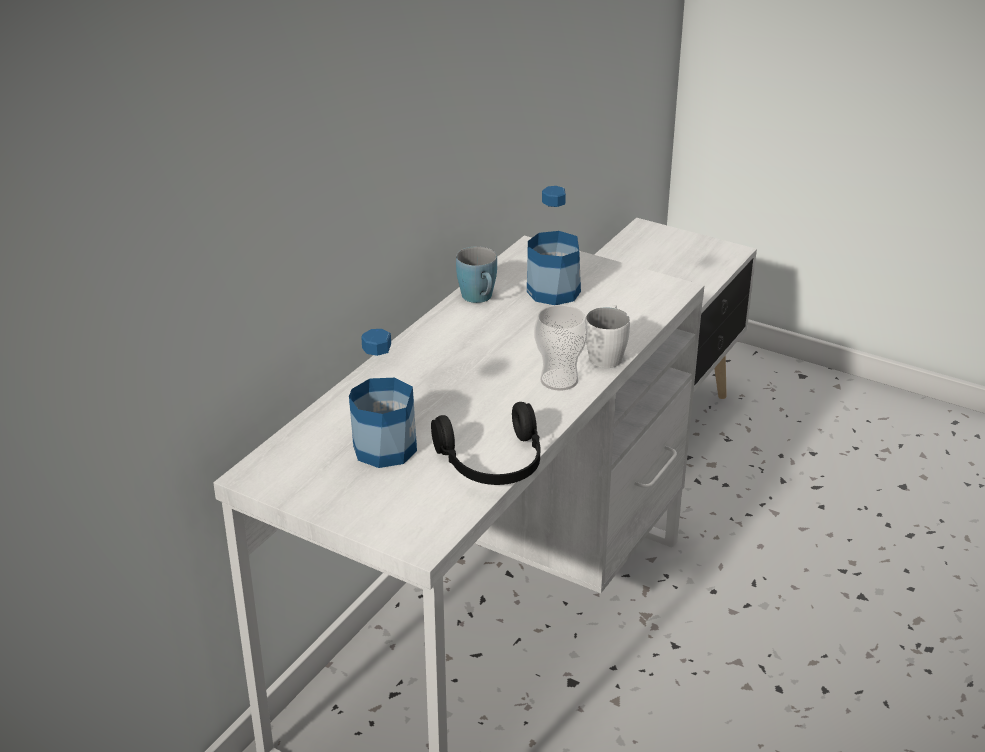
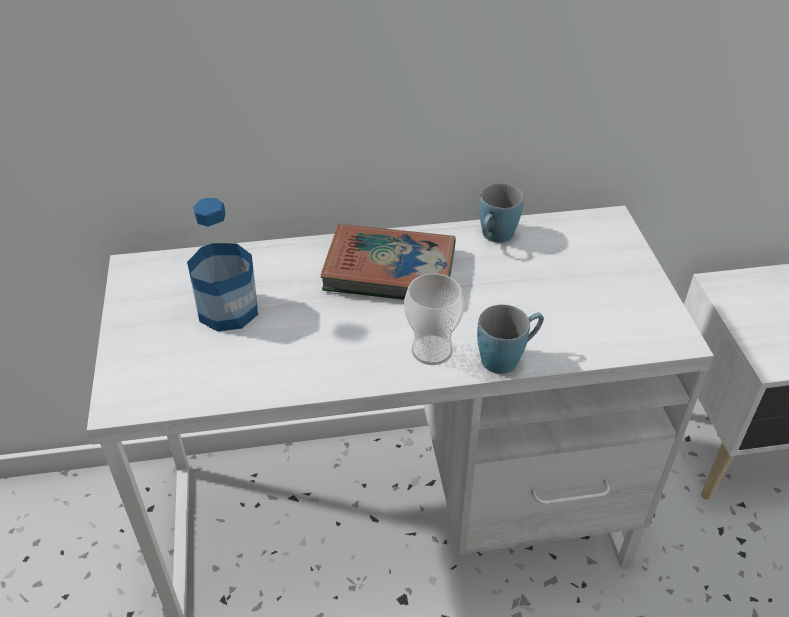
camera: 50 degrees right, 10 degrees up
black headphones [431,402,540,485] -> none
bottle [527,186,581,305] -> none
white mug [586,305,630,368] -> blue mug [477,304,544,374]
none -> book [320,224,456,300]

